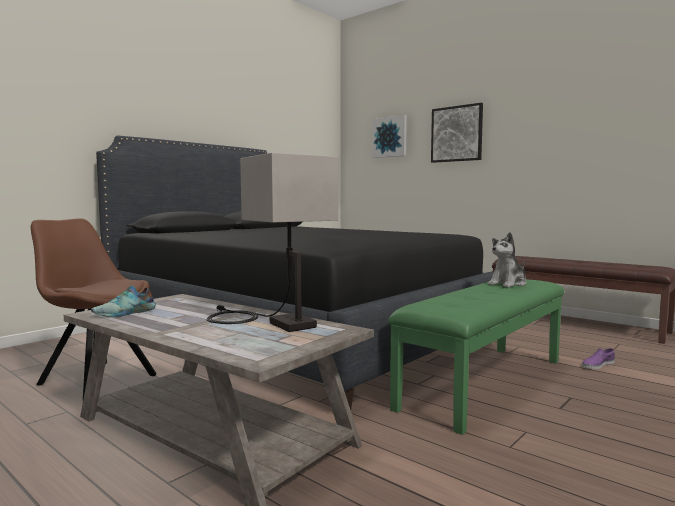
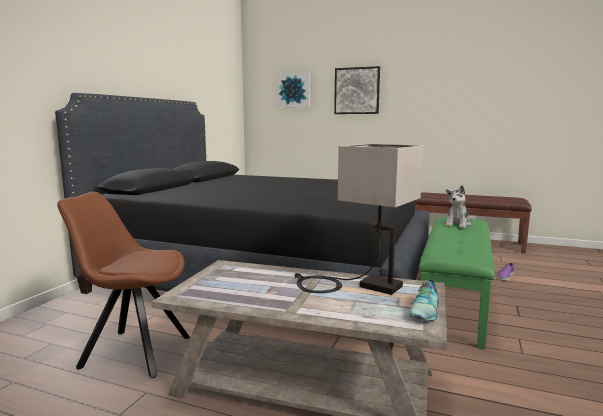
camera: 20 degrees left, 5 degrees up
shoe [91,285,156,317] -> shoe moved to [409,280,439,321]

